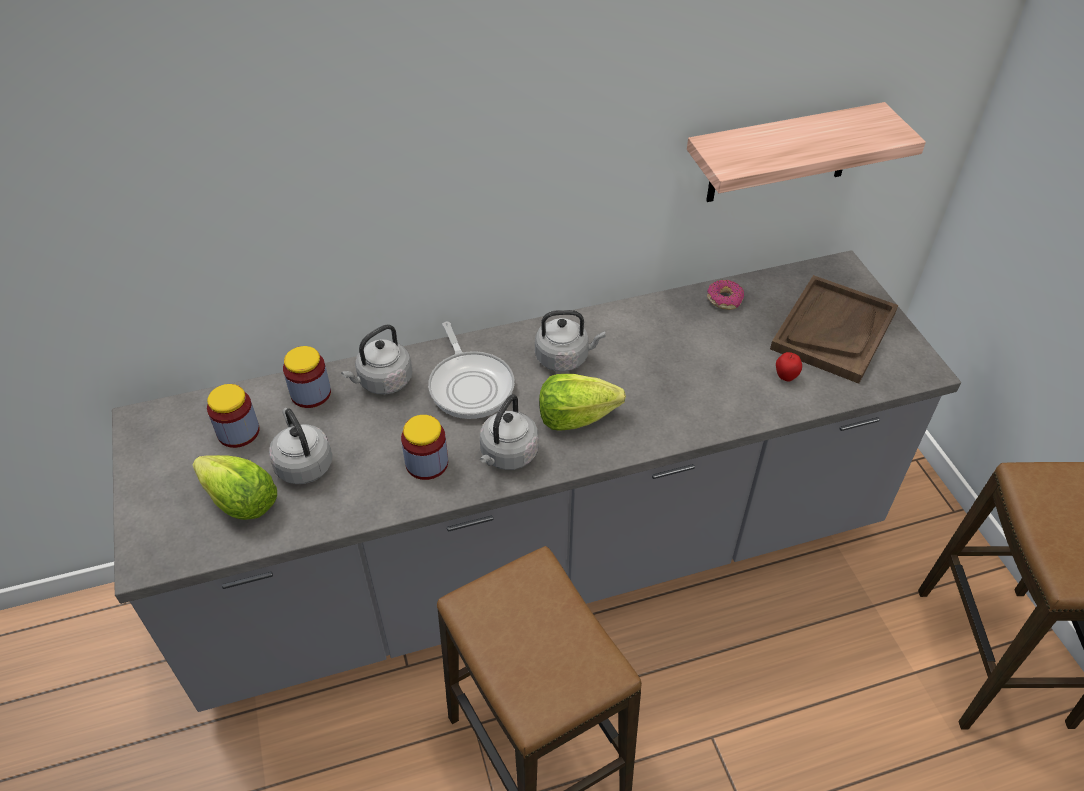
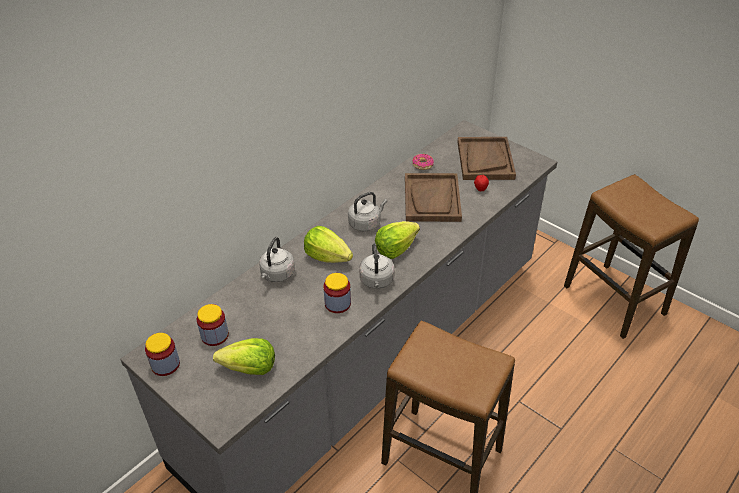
camera: 30 degrees left, 5 degrees down
grey kettle [269,408,333,484] -> none
jar [283,346,331,408] -> jar moved to [145,333,180,376]
frying pan [428,322,515,419] -> lettuce [304,226,353,263]
shelf [687,102,926,202] -> none
none -> brown tray [405,173,462,222]

